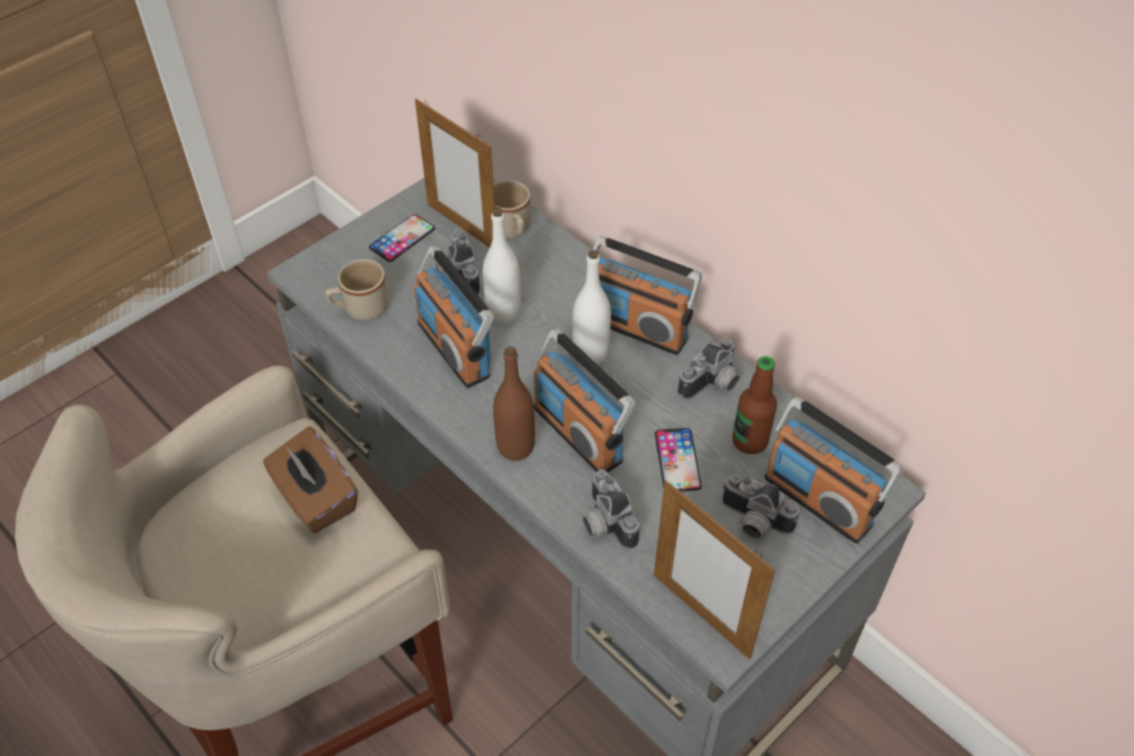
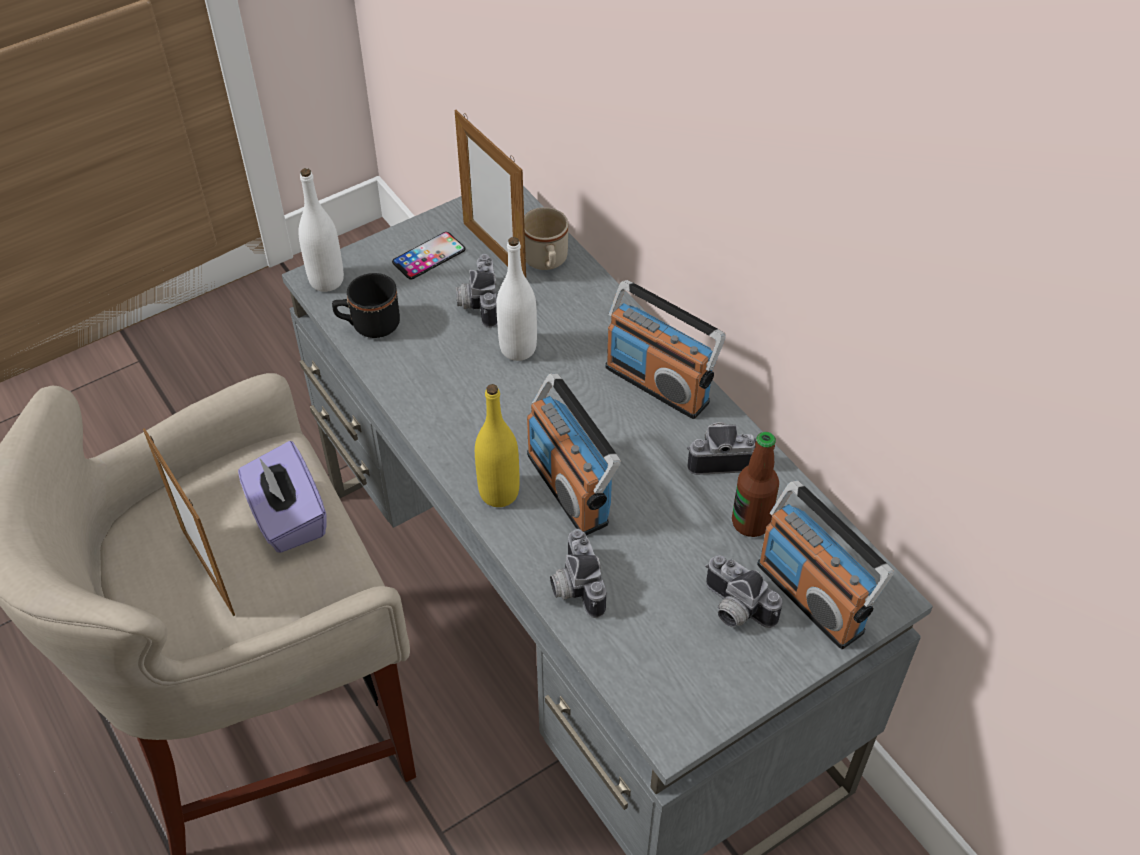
camera: 10 degrees right, 0 degrees up
brown tissue box [263,427,358,533] -> purple tissue box [238,441,327,553]
beige mug [325,259,389,320] -> black mug [332,273,400,338]
radio [414,247,494,388] -> none
brown bottle [493,346,535,461] -> yellow bottle [475,384,520,507]
white bottle [572,250,611,364] -> white bottle moved to [298,168,344,292]
picture frame [654,480,775,659] -> picture frame moved to [143,428,235,616]
phone [655,428,702,492] -> none
camera [678,337,740,400] -> camera turned 150 degrees counterclockwise [687,422,756,475]

